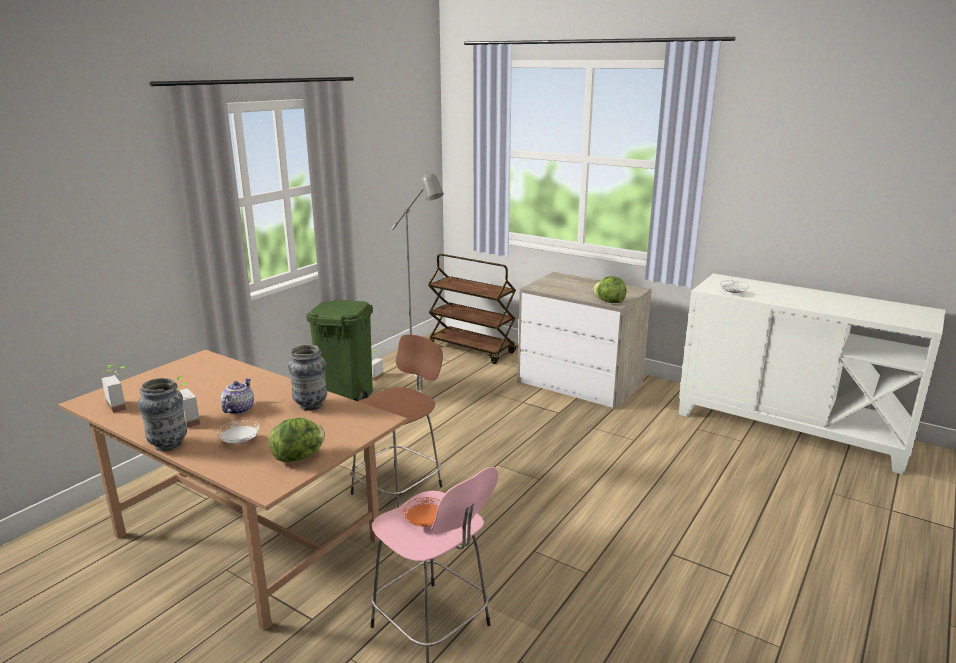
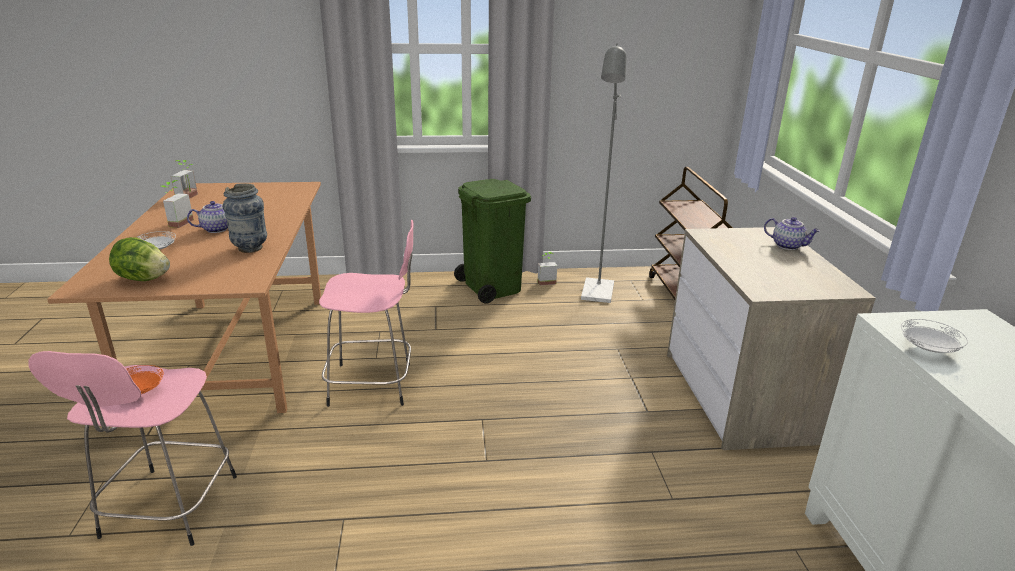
camera: 50 degrees right, 5 degrees up
vase [138,378,187,451] -> none
brown stool [351,335,443,508] -> pink stool [319,220,414,407]
lettuce [593,277,627,303] -> none
none -> teapot [764,217,820,250]

